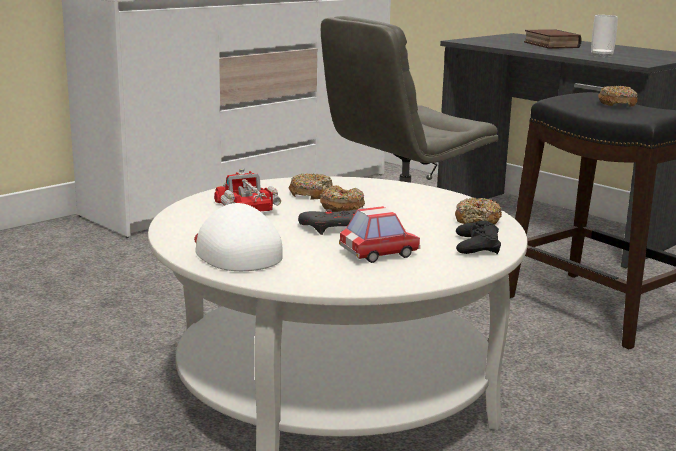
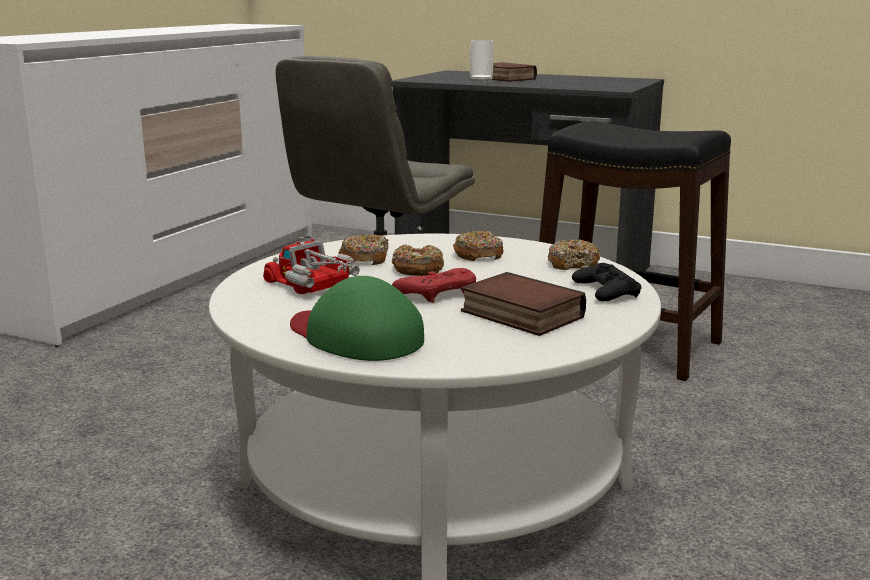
camera: 20 degrees left, 0 degrees up
white cap [194,203,283,271] -> green cap [290,276,424,361]
grey game controller [298,209,357,235] -> red game controller [392,268,476,303]
toy car [339,206,420,263] -> book [461,272,586,336]
cup [591,15,618,57] -> cup moved to [470,40,494,83]
donut [598,85,638,107] -> donut moved to [453,231,504,261]

